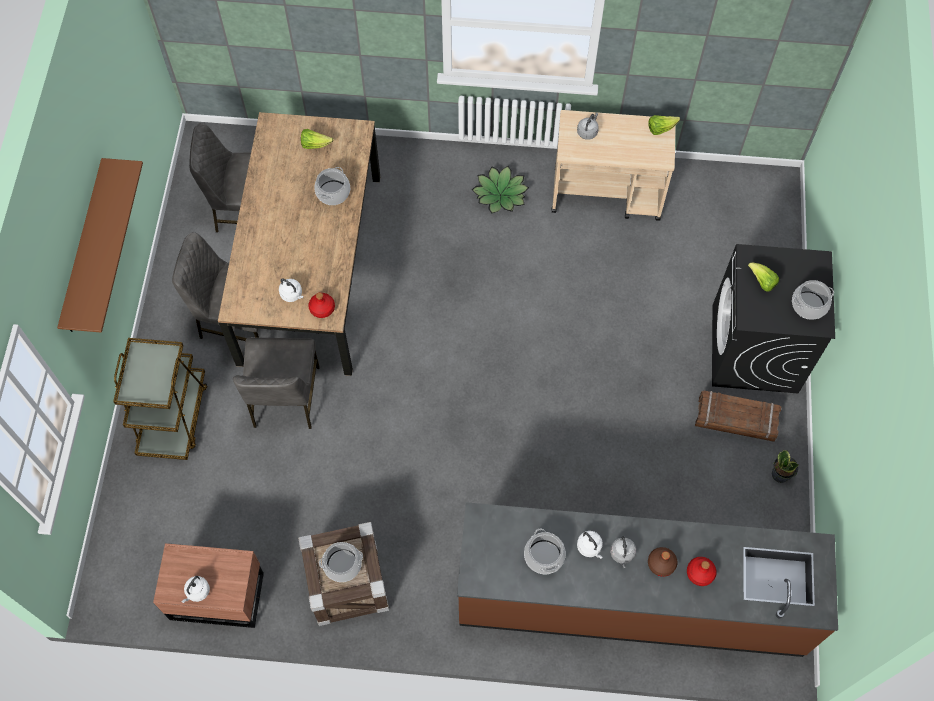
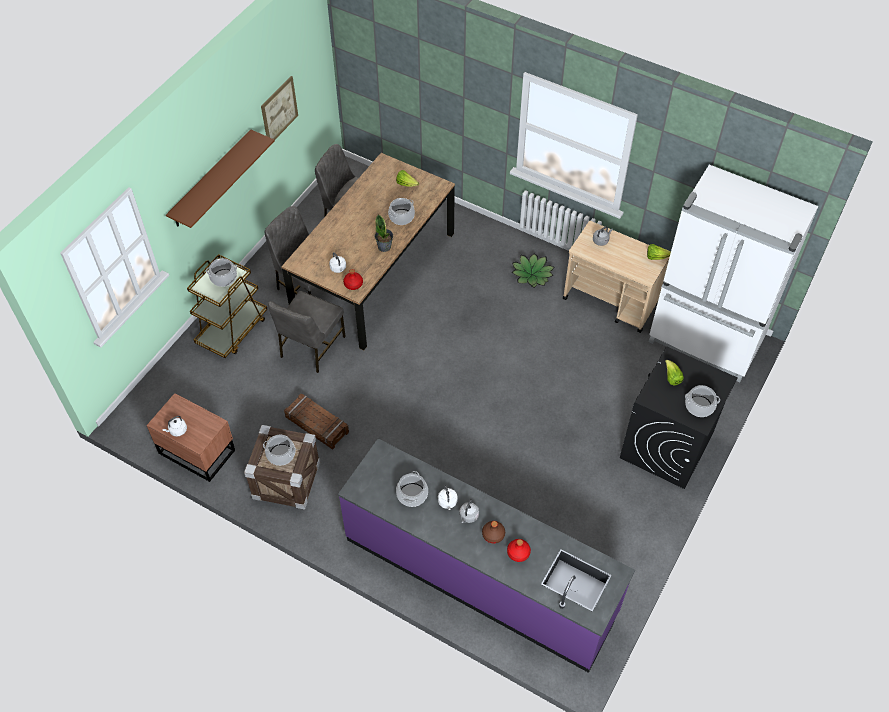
camera: 25 degrees right, 10 degrees down
brown counter [457,502,838,657] -> purple counter [338,439,635,673]
crate [695,391,781,442] -> crate moved to [284,394,349,450]
potted plant [772,450,799,483] -> potted plant moved to [375,214,393,252]
none -> cooking pot [206,258,237,287]
none -> picture [261,76,298,140]
none -> white fridge [649,165,818,382]

